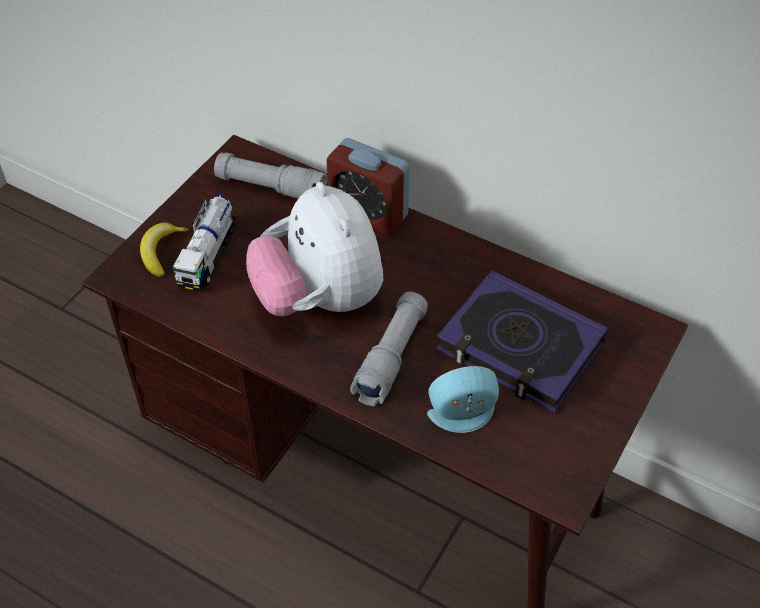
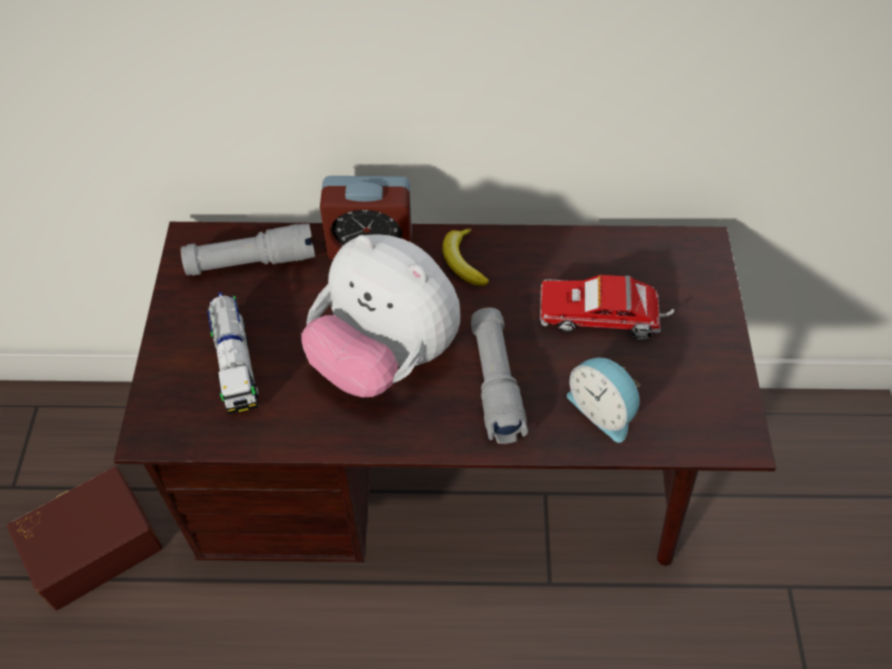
camera: 30 degrees left, 5 degrees up
banana [140,223,189,277] -> banana moved to [442,228,489,286]
alarm clock [427,366,499,433] -> alarm clock turned 90 degrees counterclockwise [567,358,641,443]
book [436,271,608,413] -> toy truck [540,275,675,339]
none -> brown storage box [7,466,163,610]

